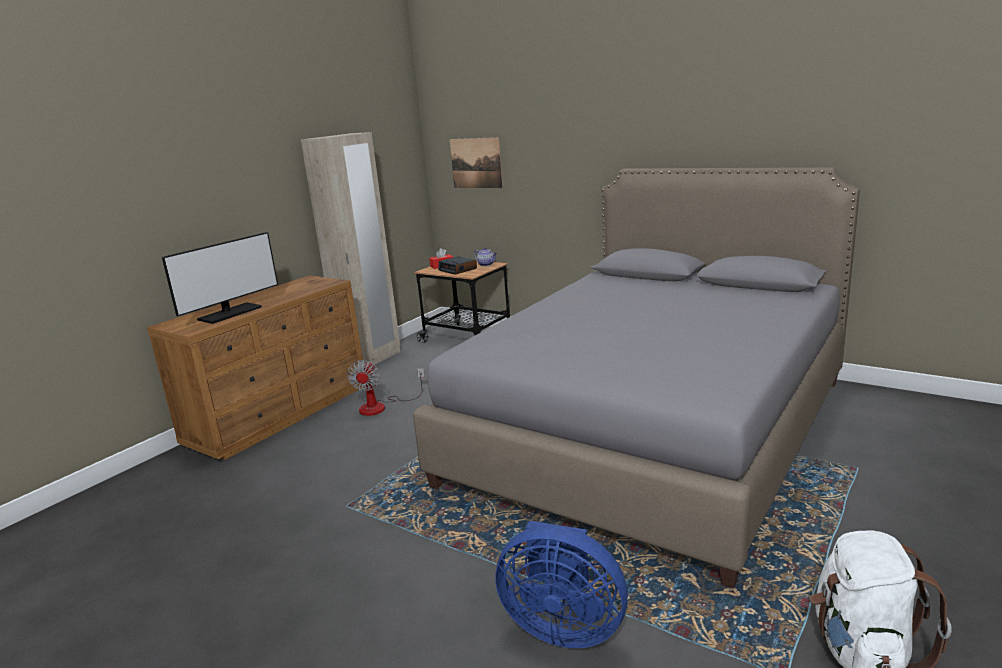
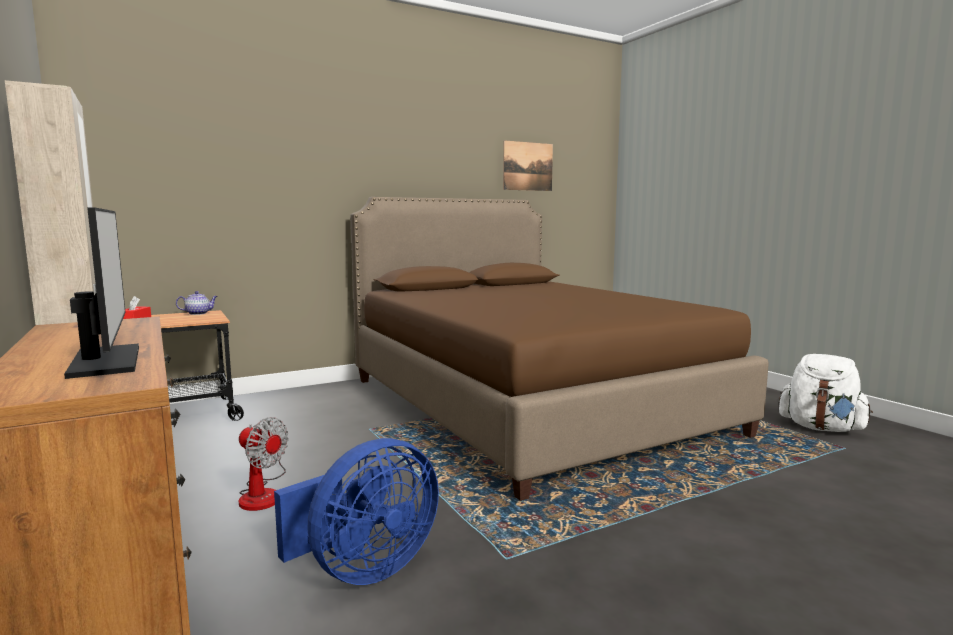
camera: 65 degrees left, 10 degrees down
grey bed [413,167,860,589] -> brown bed [350,197,769,501]
alarm clock [438,256,477,275] -> none
picture [450,137,503,188] -> picture moved to [503,140,553,191]
blue fan [495,521,628,648] -> blue fan moved to [274,438,439,585]

